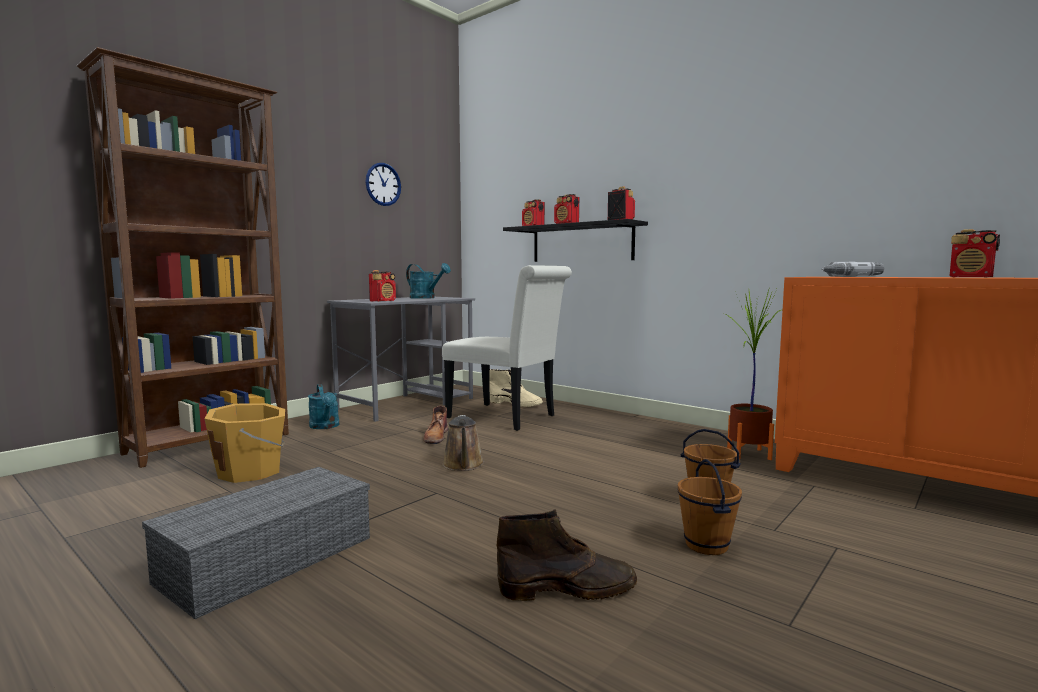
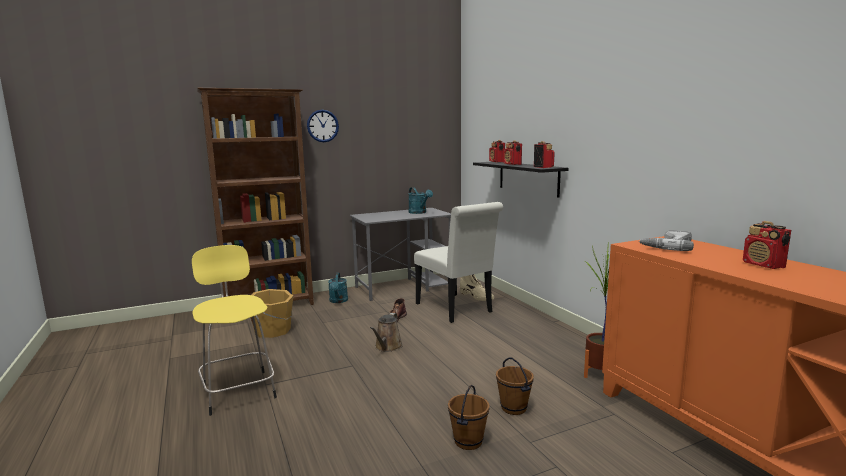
camera: 25 degrees right, 5 degrees up
grey storage box [142,467,370,619] -> yellow stool [192,245,277,416]
wall clock [366,163,401,206] -> wall clock moved to [307,110,339,142]
radio [369,270,396,302] -> none
brown boot [497,509,637,601] -> none

